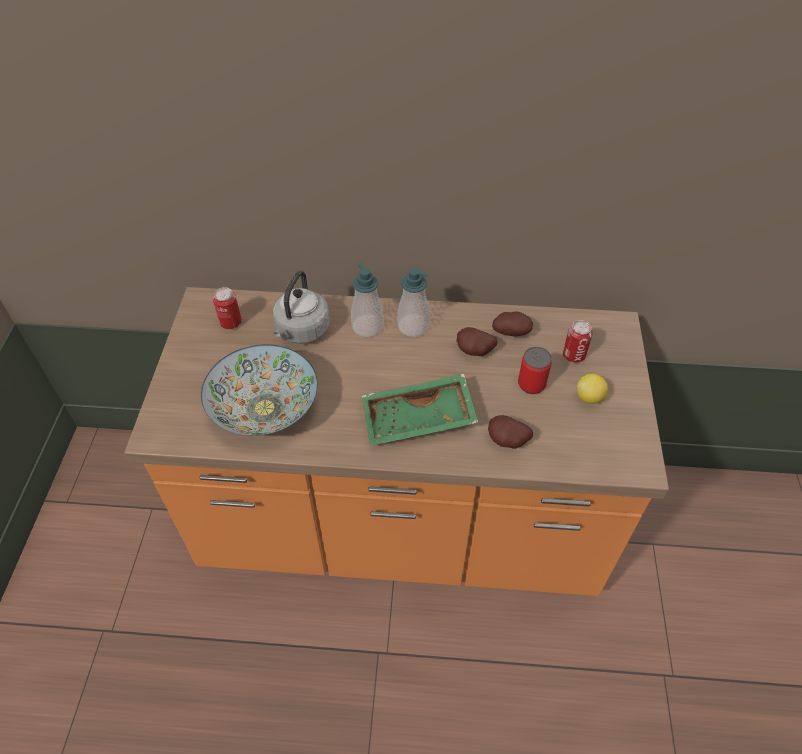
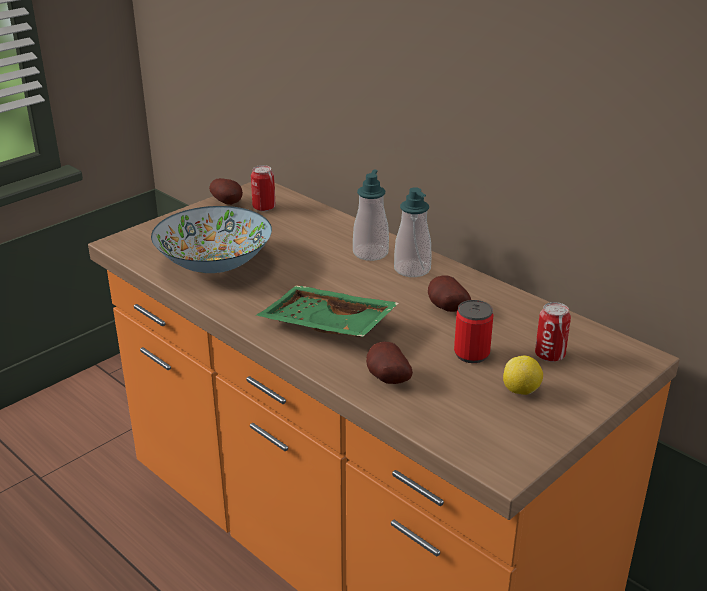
camera: 40 degrees right, 20 degrees down
grey kettle [273,271,330,344] -> none
potato [492,311,533,336] -> potato moved to [209,178,243,205]

